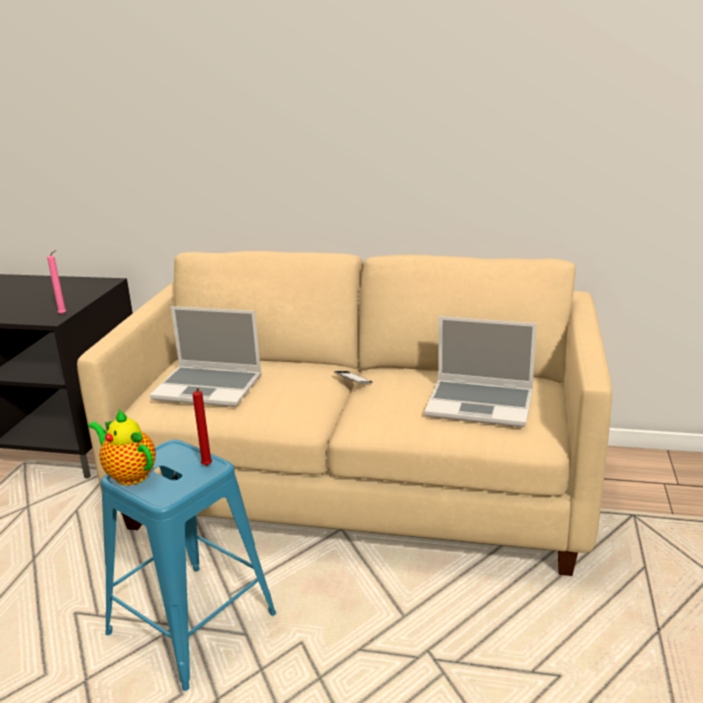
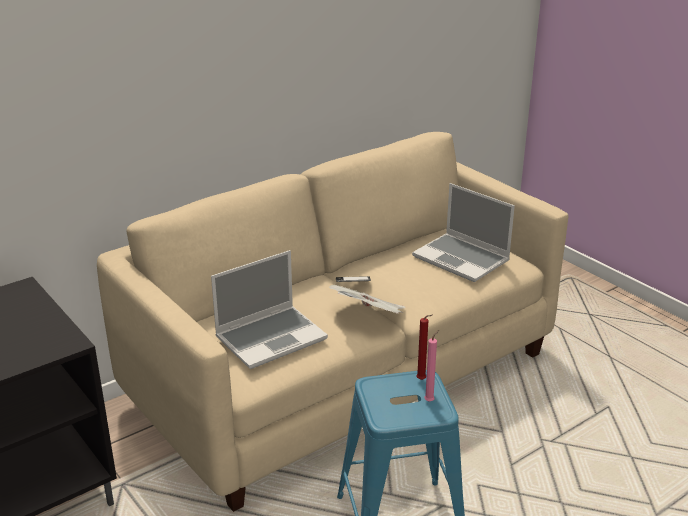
camera: 50 degrees left, 5 degrees up
pink candle [47,250,66,315] -> pink candle moved to [424,330,439,402]
teapot [88,410,156,485] -> none
laptop [424,316,537,427] -> laptop turned 75 degrees clockwise [412,183,515,282]
none -> newspaper [329,285,405,314]

